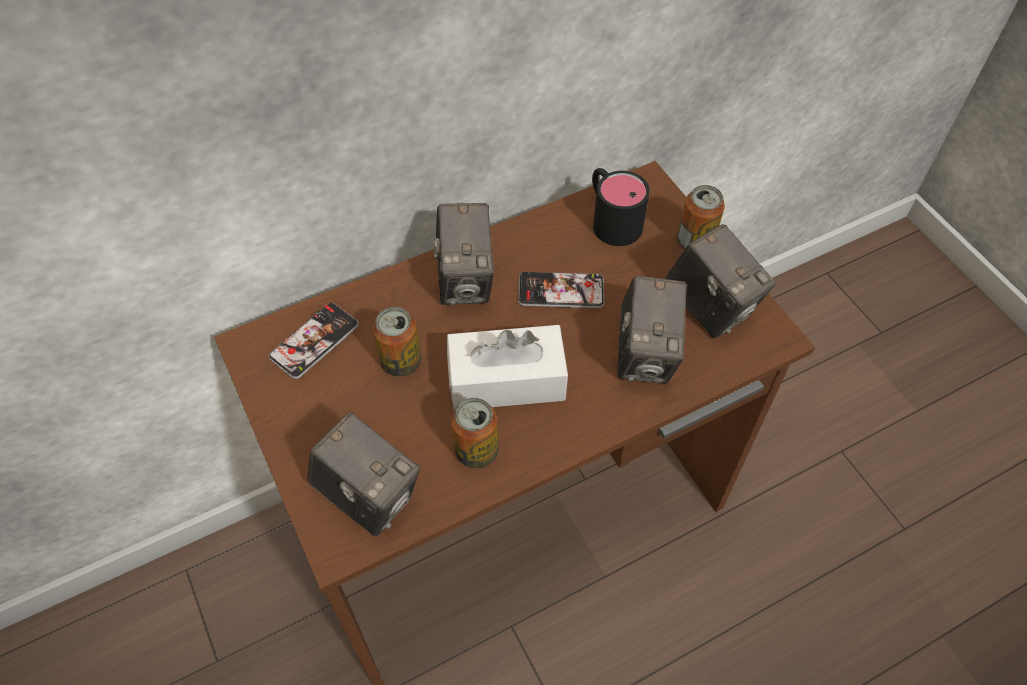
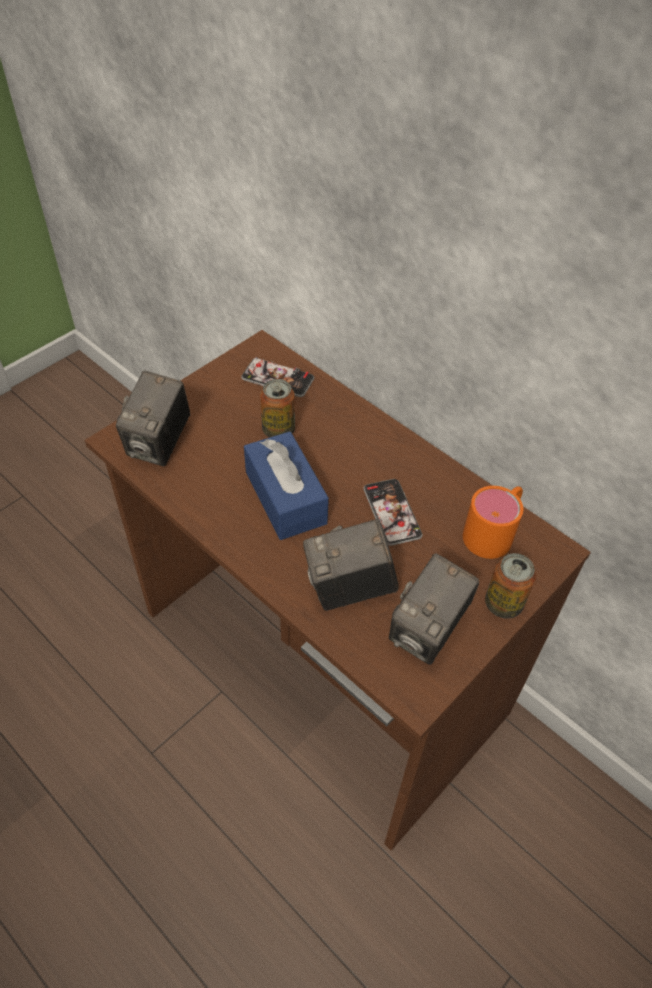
camera: 70 degrees right, 5 degrees down
camera [434,203,494,305] -> none
white tissue box [447,325,568,410] -> blue tissue box [244,431,329,540]
can [451,398,499,469] -> none
black mug [592,168,650,246] -> orange mug [463,486,523,559]

